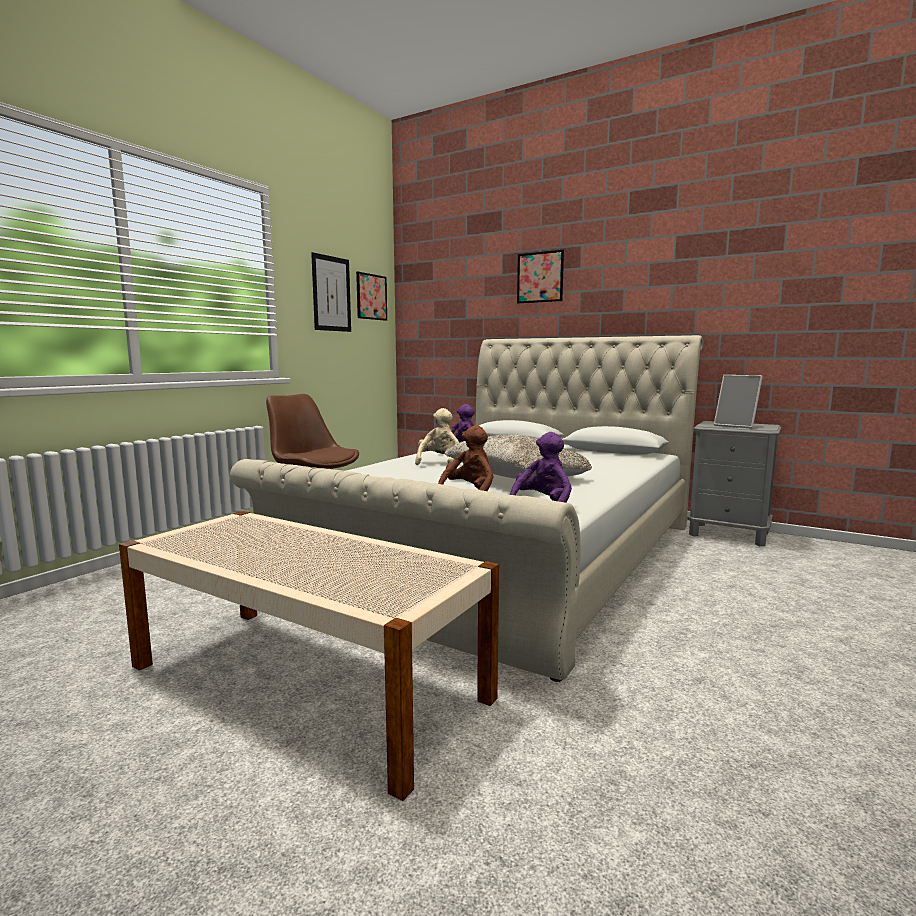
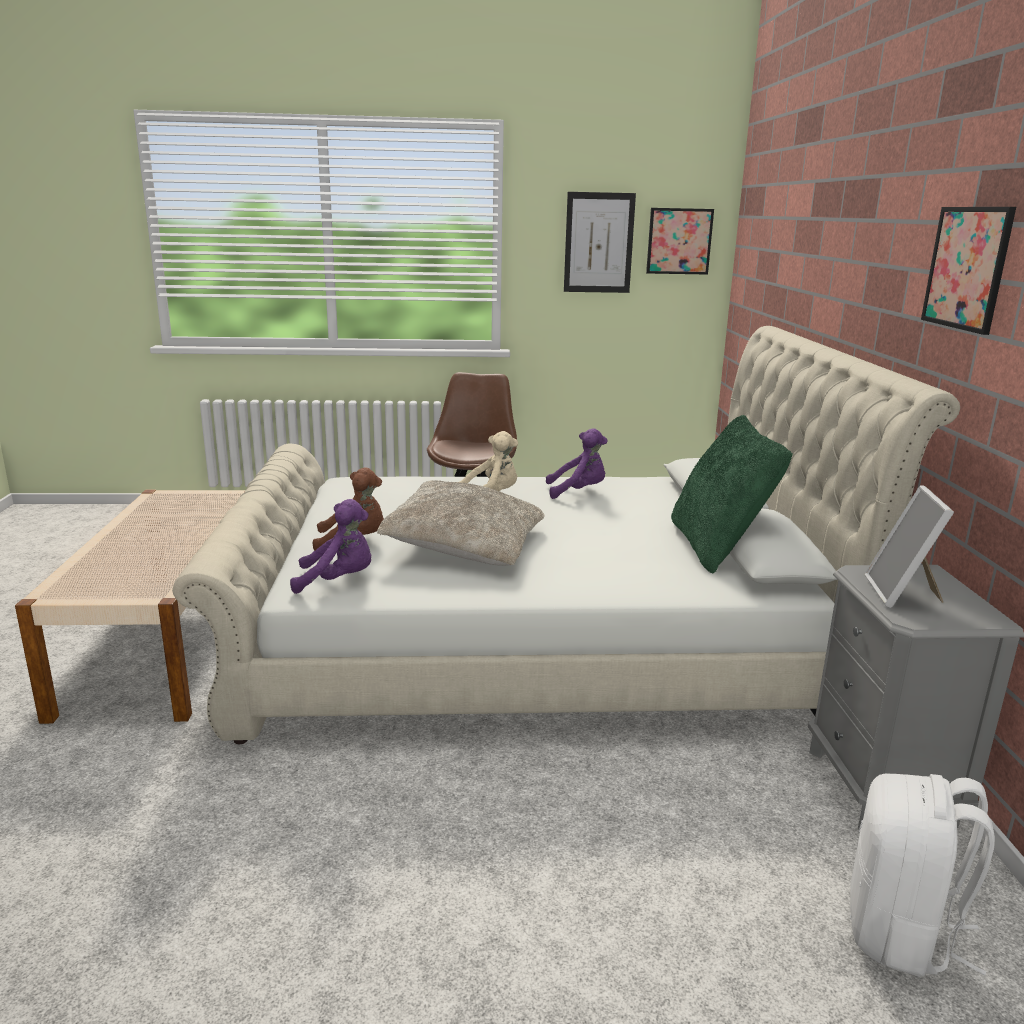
camera: 55 degrees right, 10 degrees up
picture [517,250,564,303] -> picture moved to [921,207,1016,335]
none -> green pillow [671,415,793,573]
none -> white backpack [850,774,995,977]

